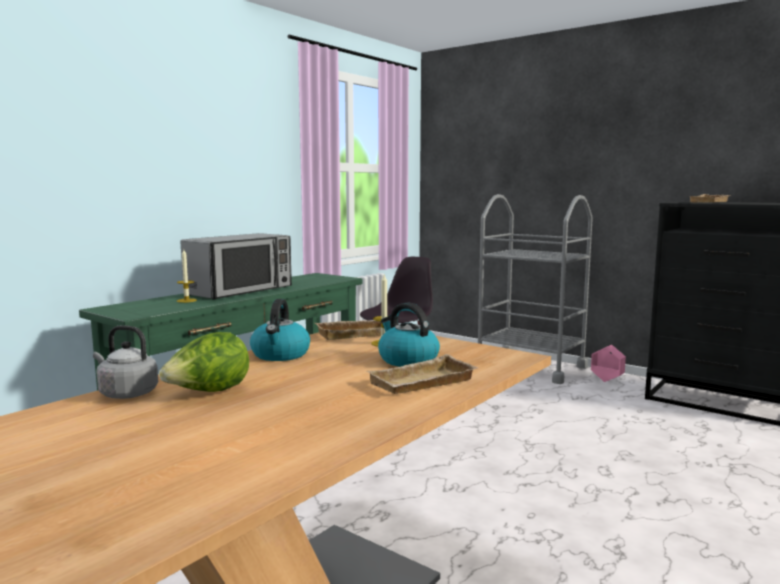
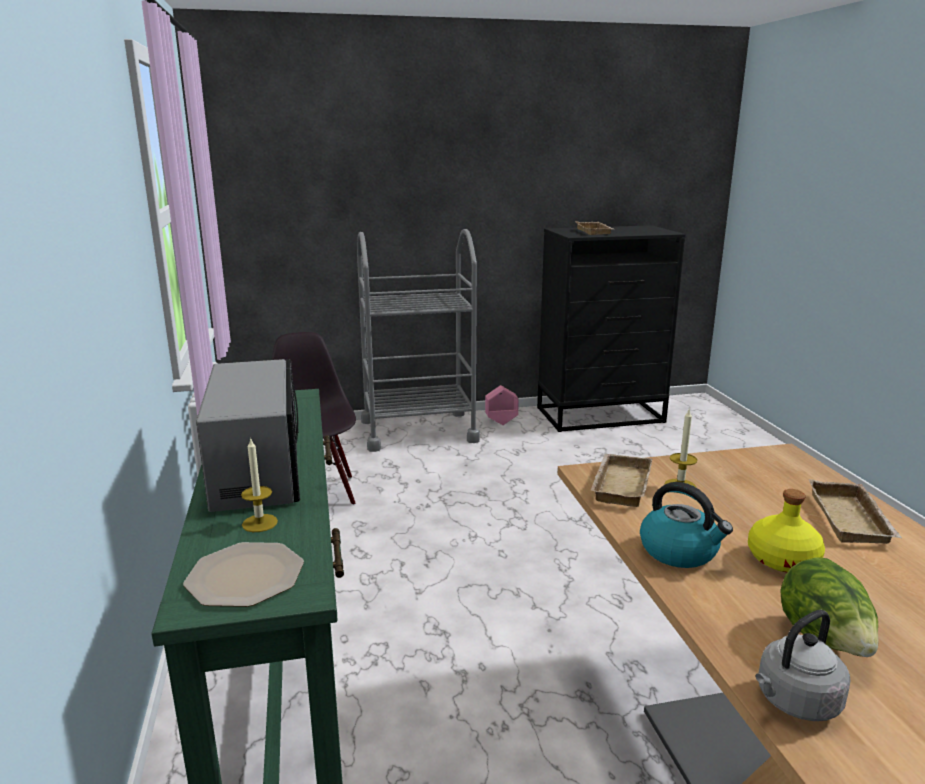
camera: 50 degrees left, 10 degrees up
kettle [378,302,440,367] -> none
none -> plate [183,542,304,607]
none -> yellow bottle [748,489,825,572]

